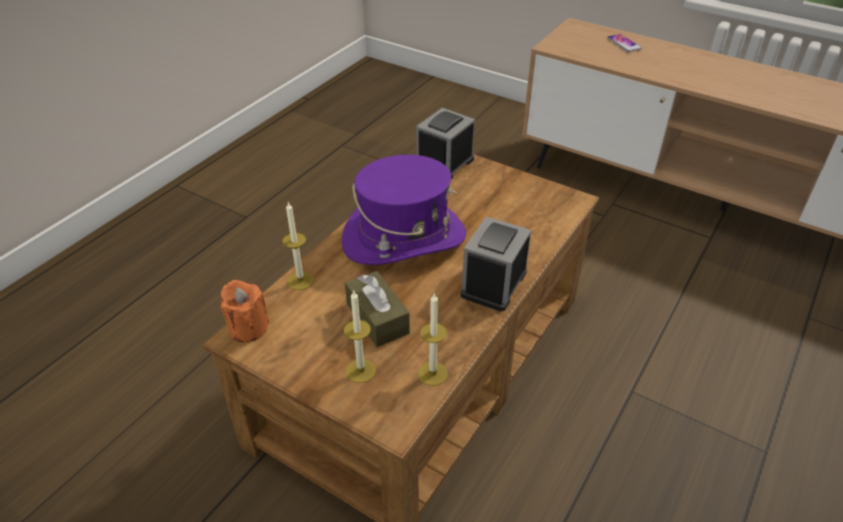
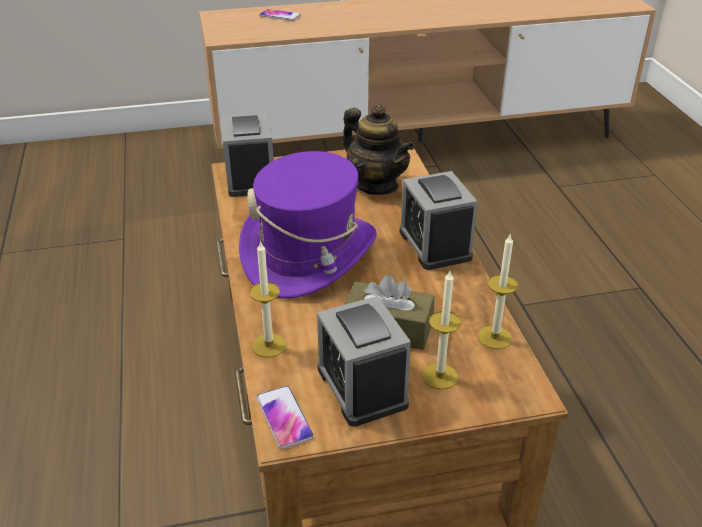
camera: 45 degrees left, 5 degrees down
orange candle [221,280,269,342] -> phone [256,386,314,449]
none -> alarm clock [317,296,411,427]
none -> teapot [343,104,414,195]

